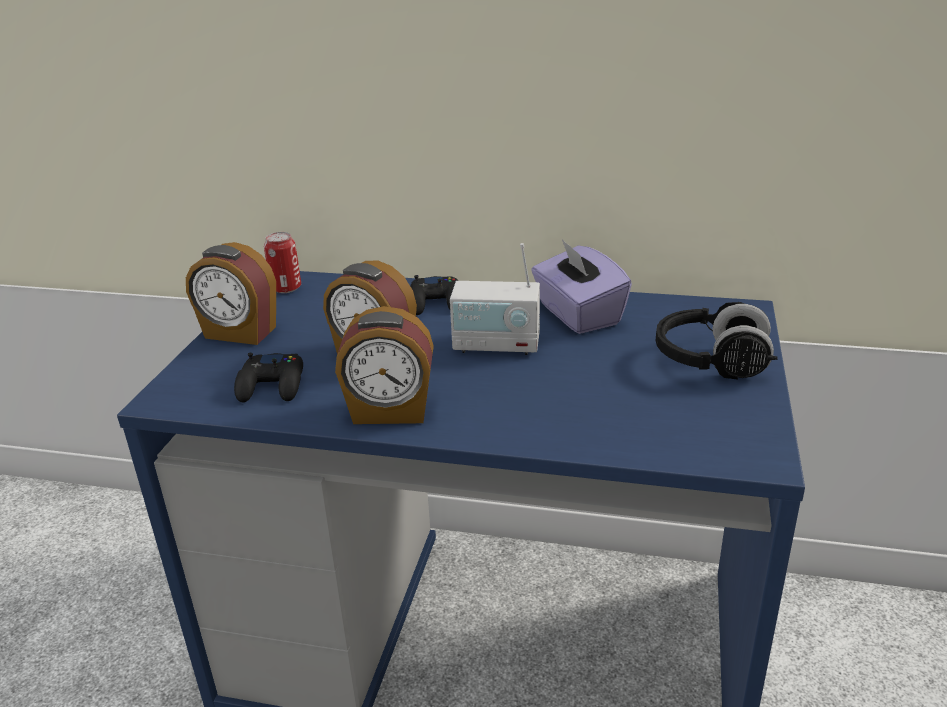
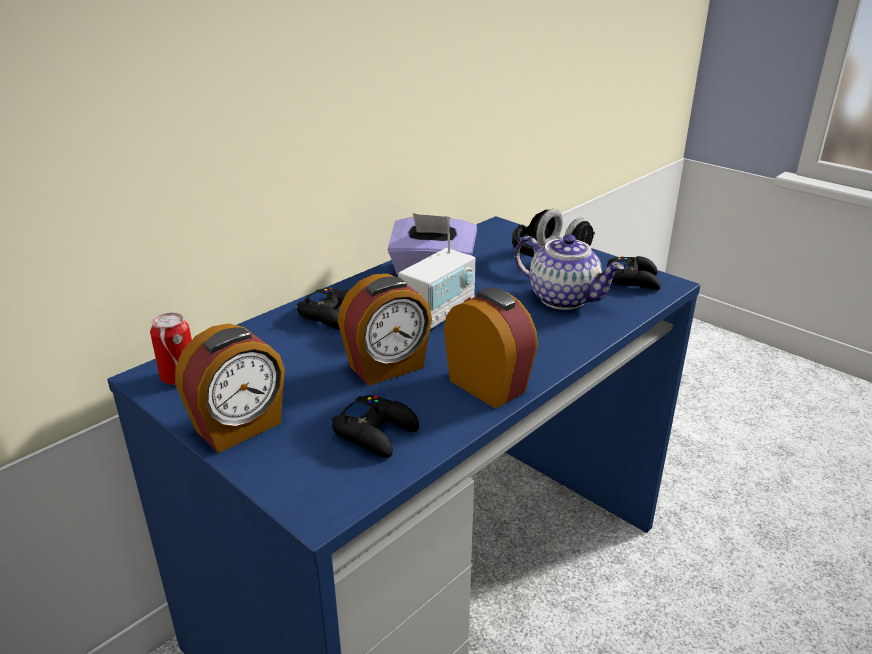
camera: 60 degrees left, 0 degrees up
alarm clock [335,306,434,424] -> alarm clock turned 75 degrees counterclockwise [444,288,538,409]
none -> teapot [514,234,624,310]
none -> black game controller [607,256,661,290]

